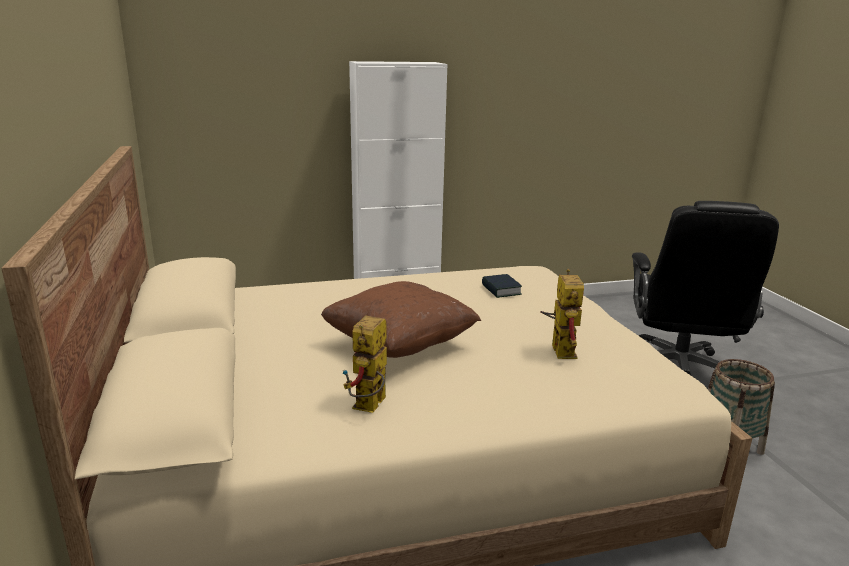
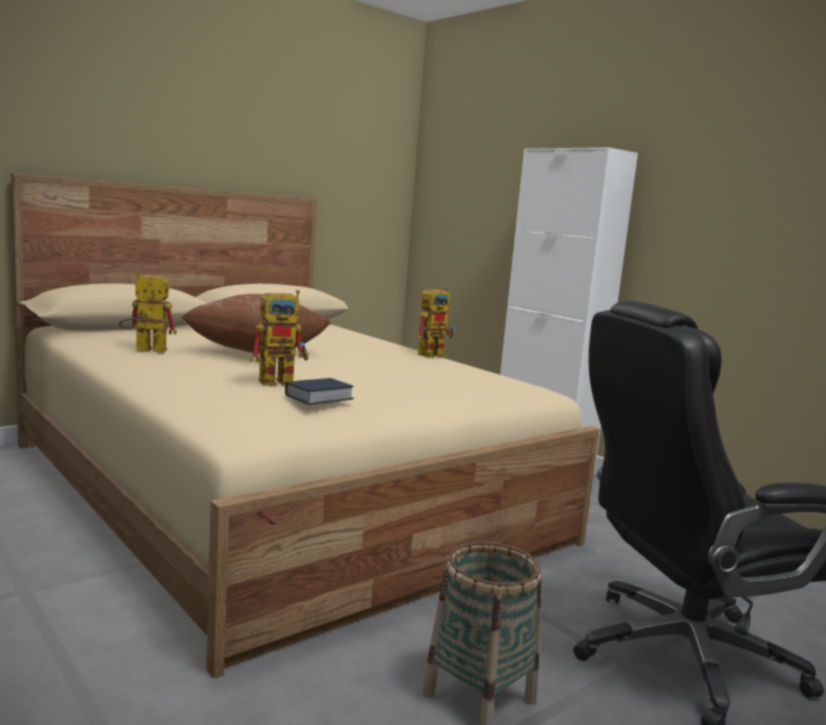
camera: 65 degrees right, 10 degrees down
book [482,274,522,298] -> book moved to [285,378,354,405]
none -> toy robot [418,287,455,358]

